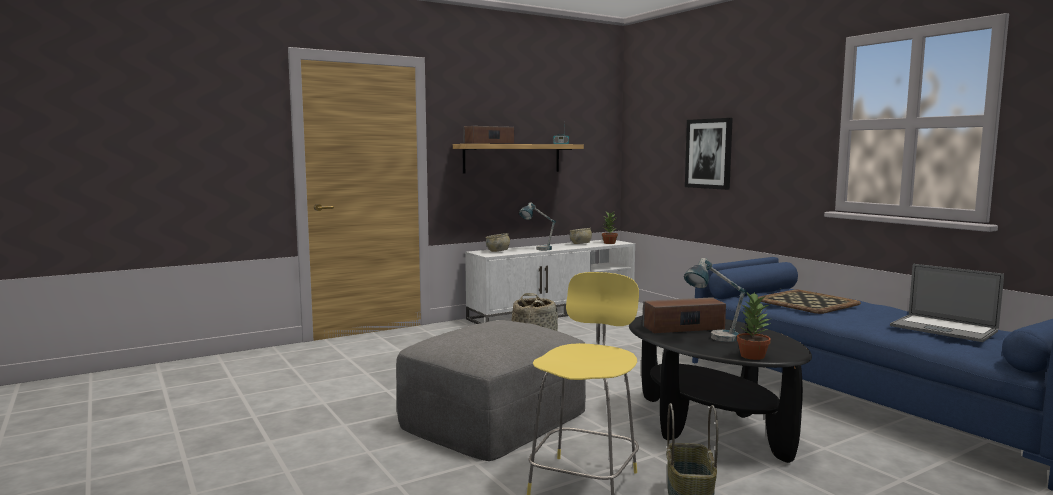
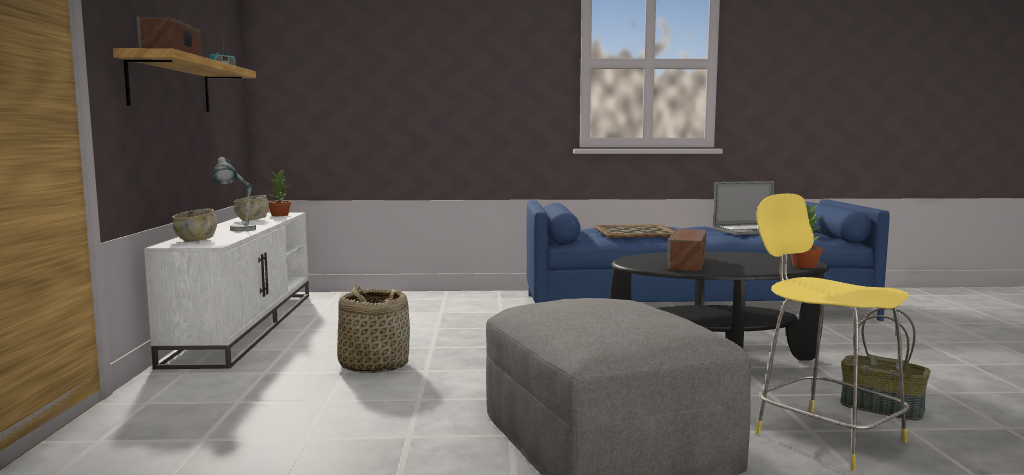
camera: 60 degrees left, 0 degrees up
table lamp [684,258,746,342] -> none
picture [685,118,733,190] -> none

